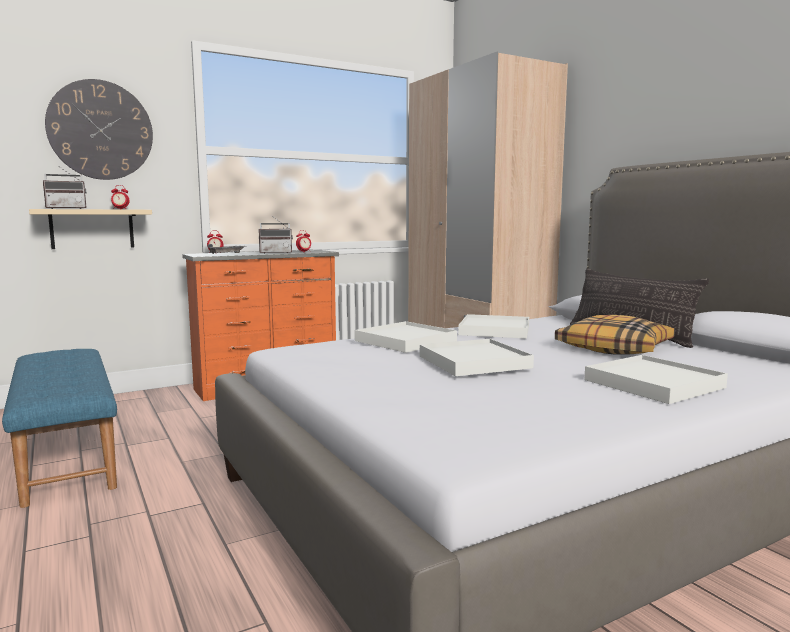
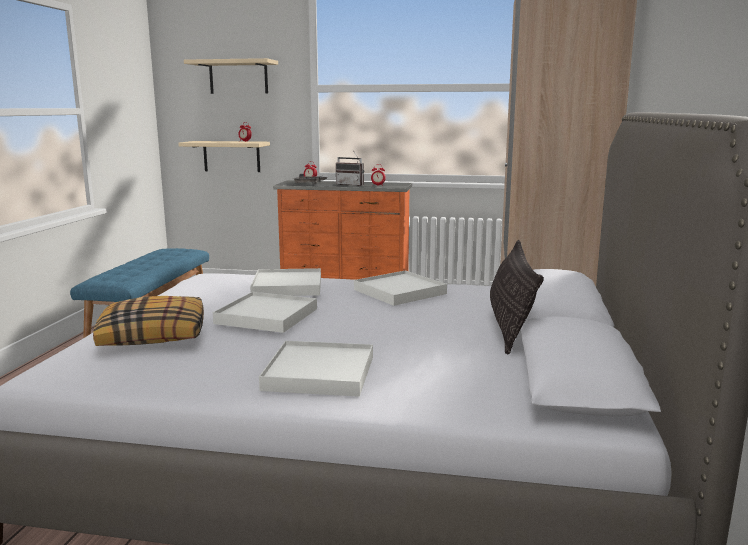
camera: 40 degrees right, 5 degrees up
radio [43,166,86,209] -> none
wall clock [45,79,153,180] -> beige shelf [184,58,278,94]
pillow [555,315,675,355] -> pillow moved to [93,296,204,346]

